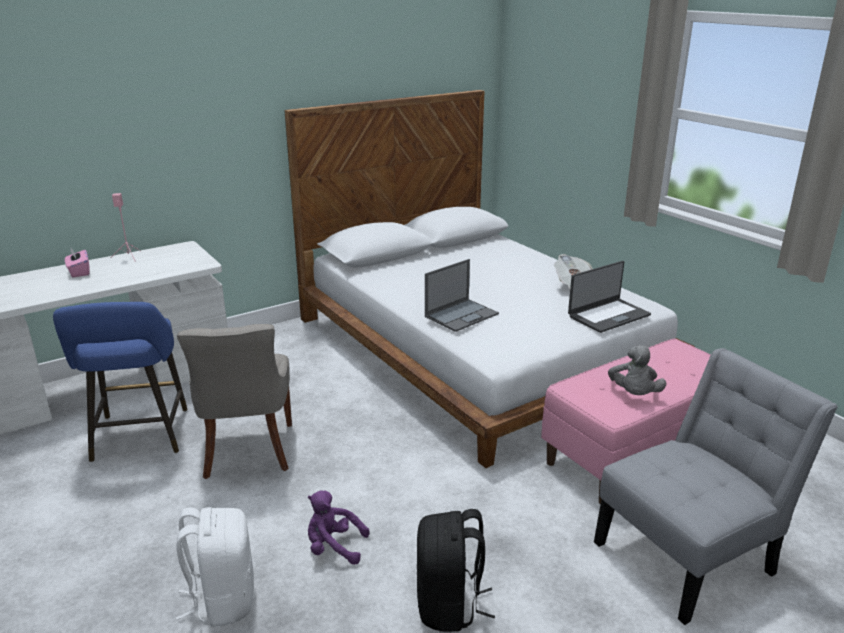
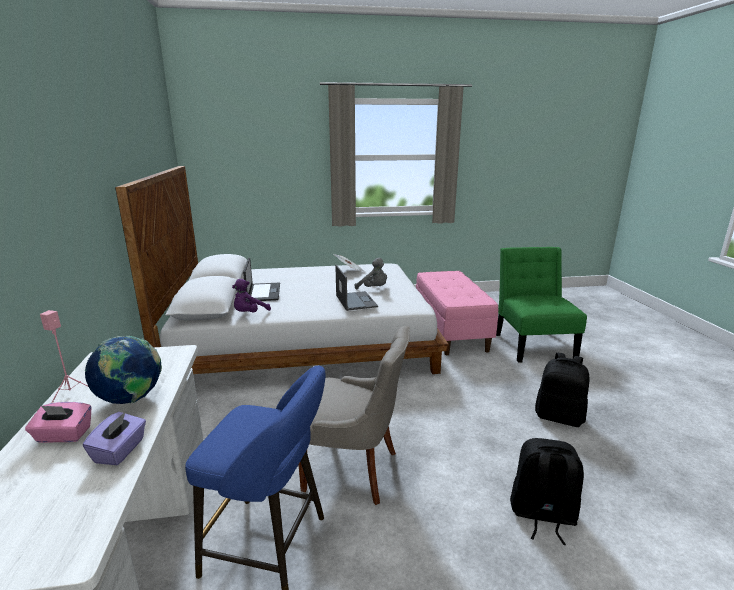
camera: 65 degrees left, 5 degrees down
white backpack [176,507,254,627] -> black backpack [510,438,584,545]
purple plush toy [308,491,369,565] -> purple plush toy moved to [232,279,271,312]
laptop [568,261,651,333] -> laptop moved to [243,258,280,301]
grey chair [594,348,838,625] -> green chair [496,247,587,363]
grey plush toy [608,345,666,395] -> grey plush toy moved to [355,258,387,289]
none -> purple tissue box [83,411,146,465]
none -> globe [85,336,162,404]

